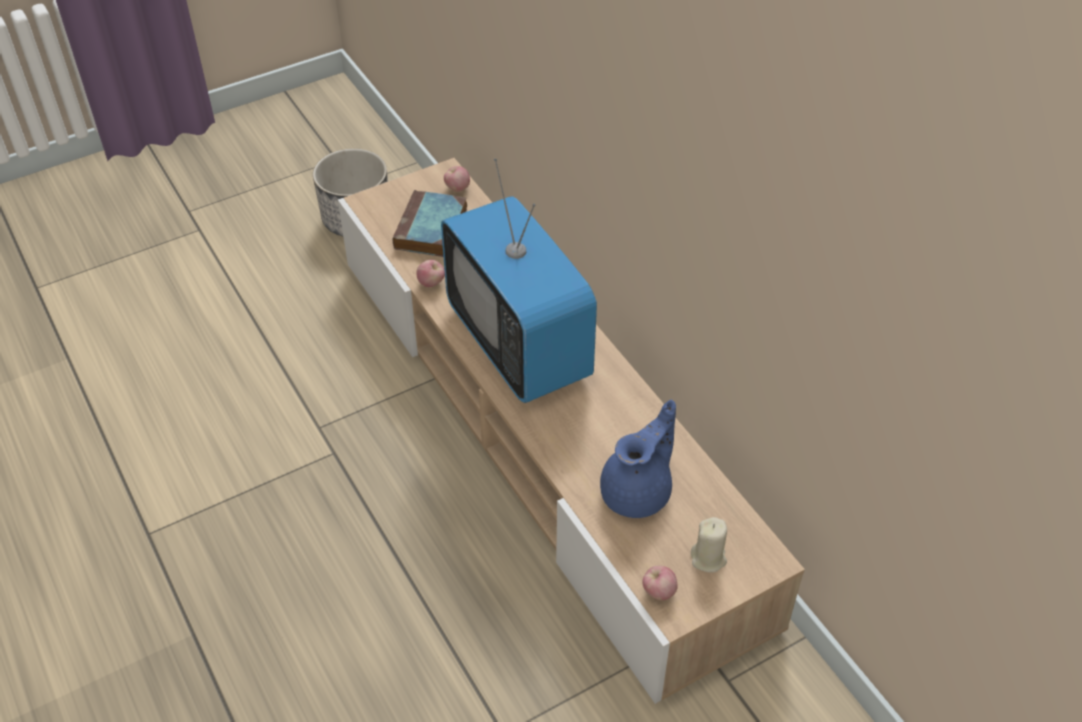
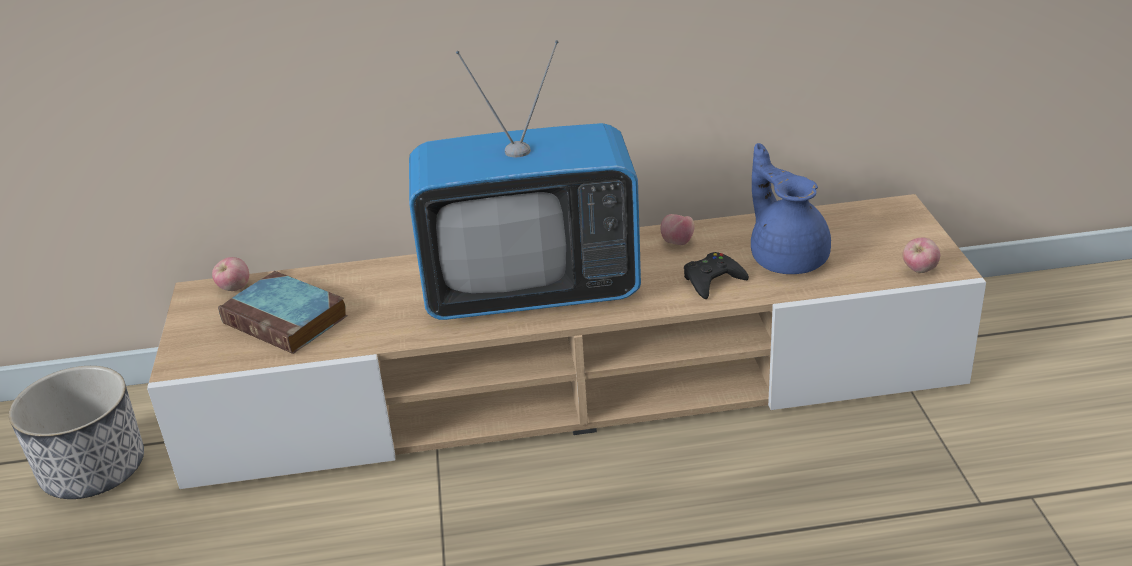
camera: 65 degrees left, 15 degrees down
apple [416,260,445,287] -> apple moved to [660,214,695,245]
beige candle [691,517,727,573] -> none
none -> black game controller [684,252,749,299]

